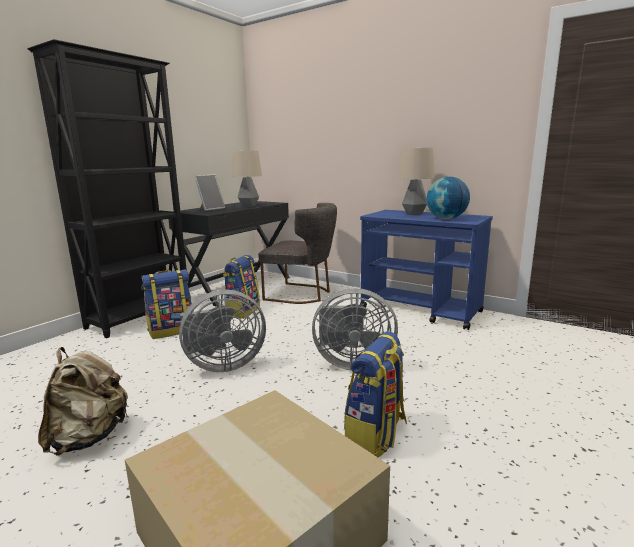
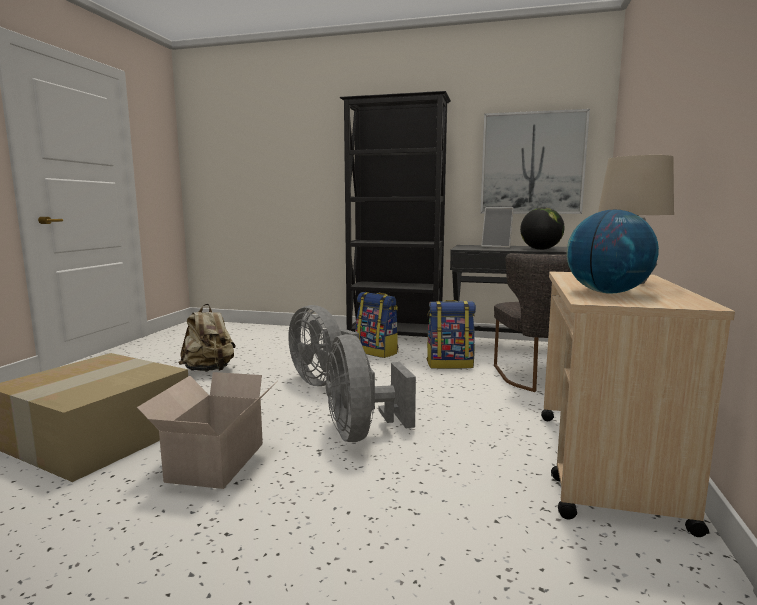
camera: 70 degrees right, 5 degrees down
table lamp [232,151,262,207] -> globe [520,207,565,250]
backpack [344,331,407,457] -> cardboard box [137,372,278,489]
blue cart [360,210,493,330] -> beige cart [541,272,735,537]
none -> picture [480,109,590,214]

